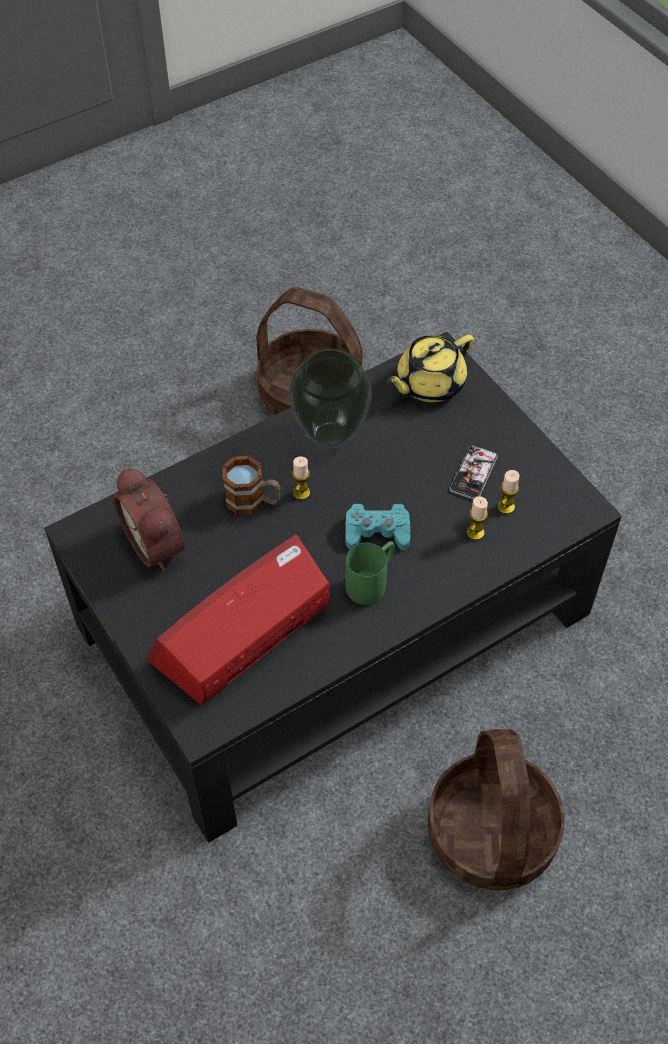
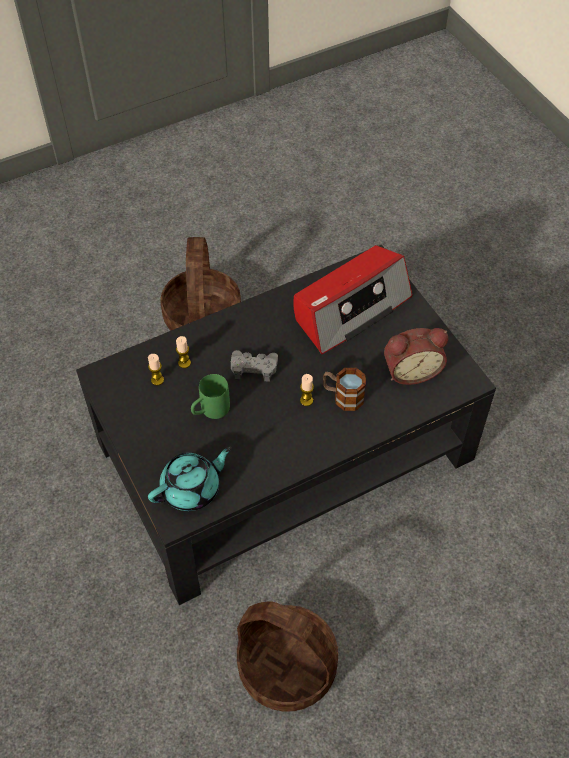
camera: 175 degrees left, 0 degrees up
alarm clock [113,467,185,571] -> alarm clock turned 105 degrees clockwise [384,328,448,385]
vase [288,349,372,448] -> none
turquoise game controller [345,504,410,550] -> grey game controller [231,350,278,382]
green mug [345,541,395,605] -> green mug moved to [191,374,230,419]
yellow teapot [386,335,474,402] -> turquoise teapot [148,447,232,511]
phone [450,446,498,500] -> none

